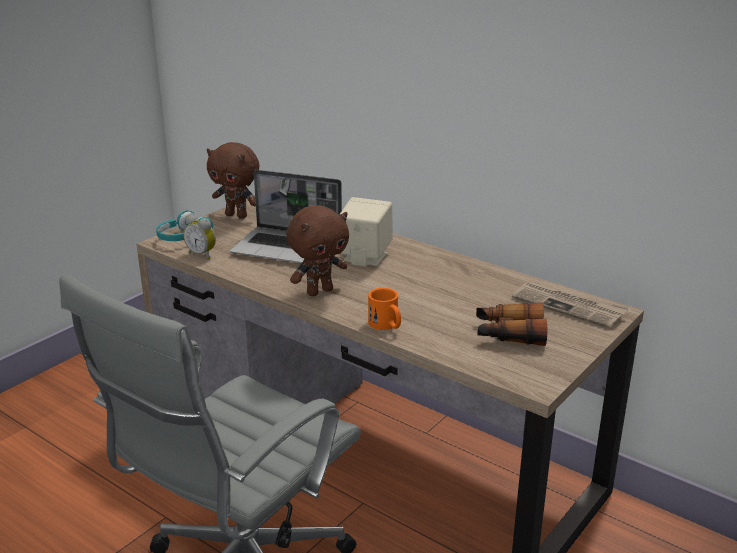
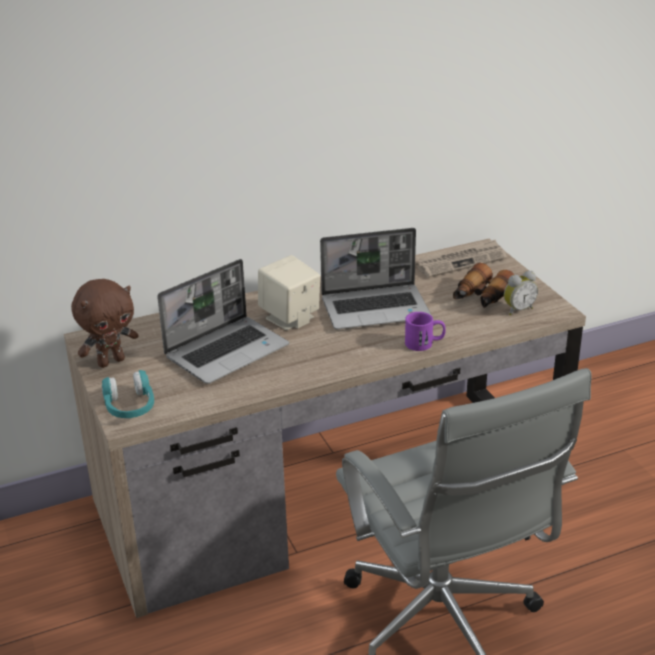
camera: 60 degrees left, 5 degrees up
alarm clock [183,215,216,259] -> alarm clock moved to [504,271,538,315]
brown plush toy [287,205,349,296] -> none
orange mug [368,288,401,330] -> purple mug [405,312,446,351]
none -> laptop [320,228,432,329]

